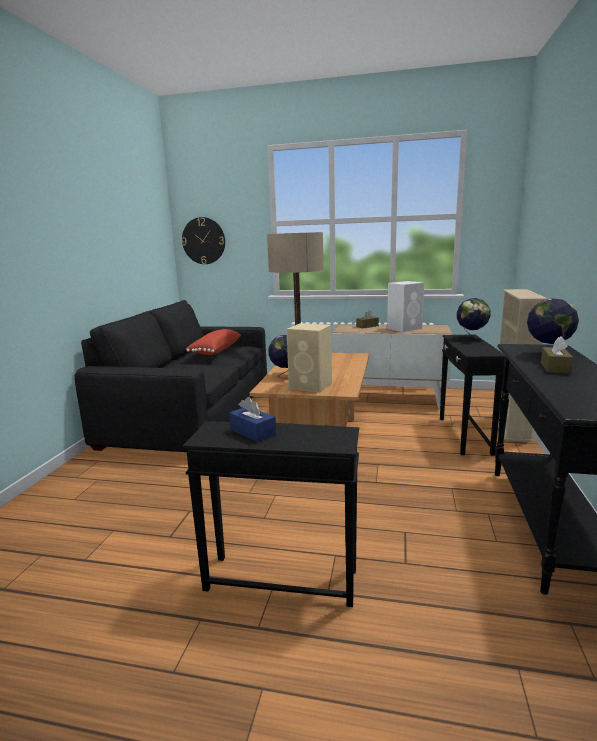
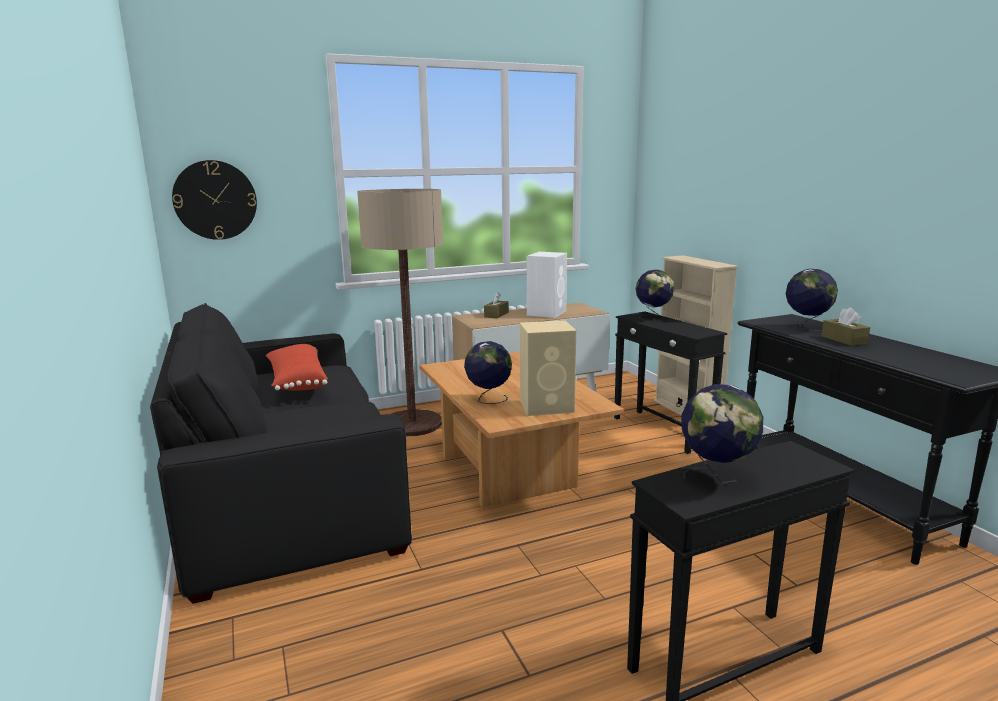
camera: 35 degrees left, 0 degrees up
blue tissue box [229,397,276,442] -> globe [682,384,763,483]

